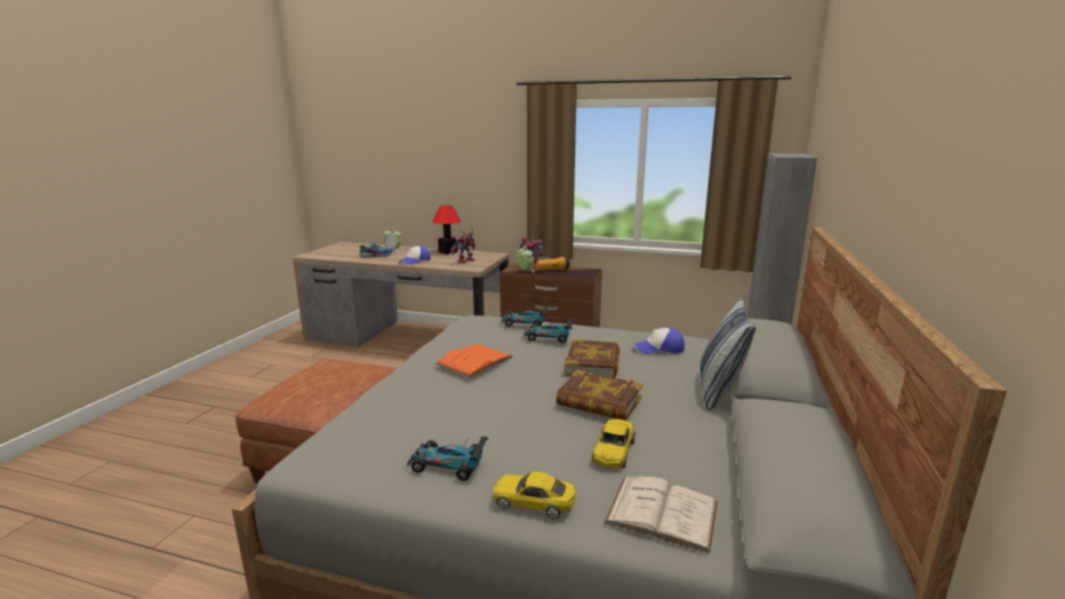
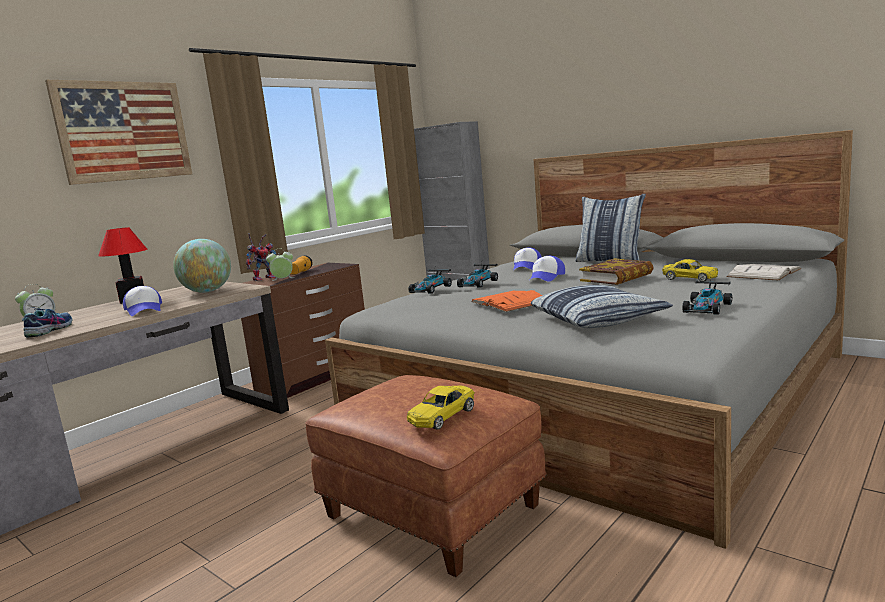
camera: 65 degrees left, 5 degrees down
toy robot [450,225,475,264] -> globe [173,239,231,293]
yellow toy car [494,472,576,519] -> yellow toy car moved to [407,386,475,430]
book [565,339,620,378] -> cap [530,256,565,282]
none -> picture [45,80,192,185]
none -> pillow [531,285,673,328]

